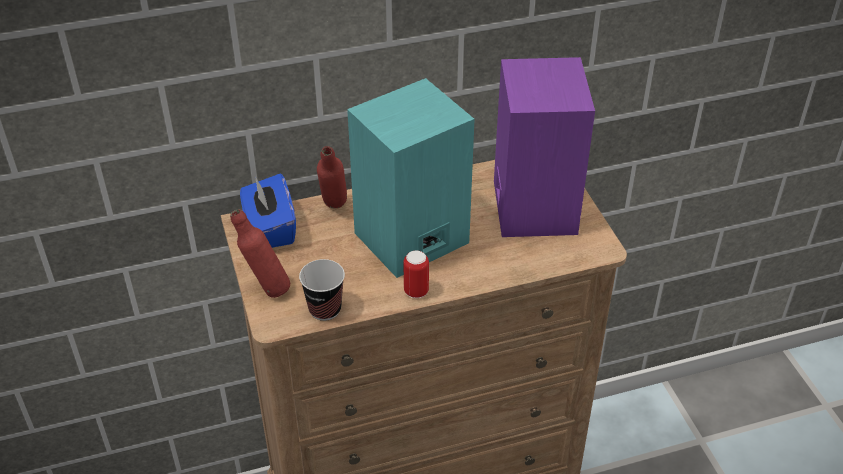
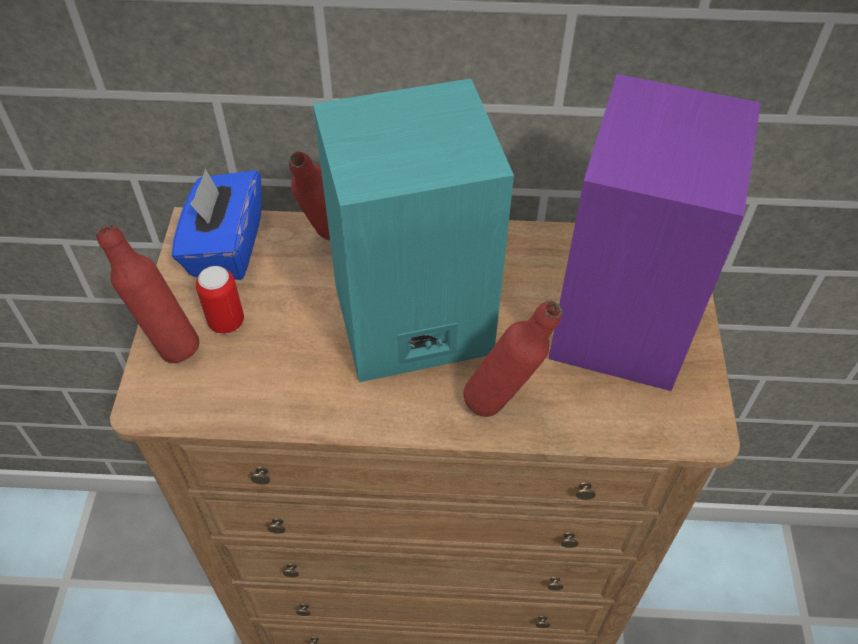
camera: 20 degrees right, 10 degrees up
cup [299,259,345,321] -> none
can [403,250,429,298] -> can moved to [196,266,244,334]
none -> red bottle [463,301,563,417]

